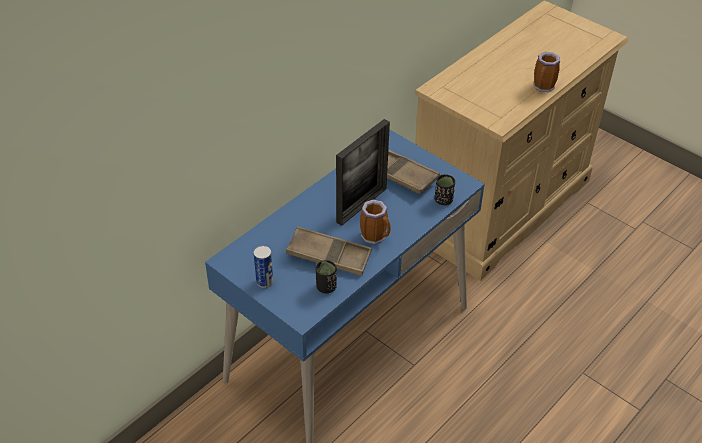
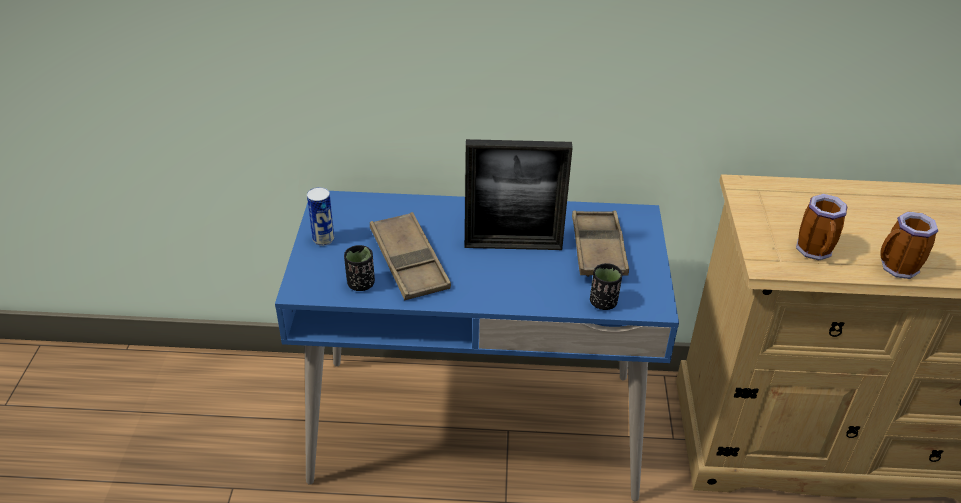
camera: 50 degrees right, 5 degrees down
mug [360,200,391,244] -> mug moved to [796,194,847,260]

